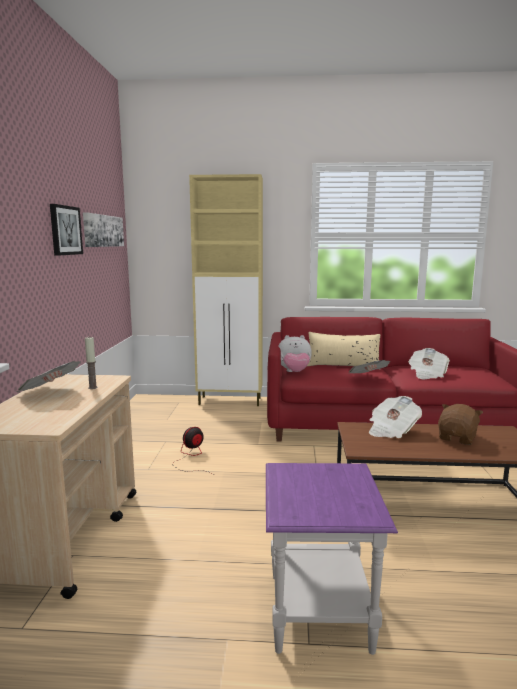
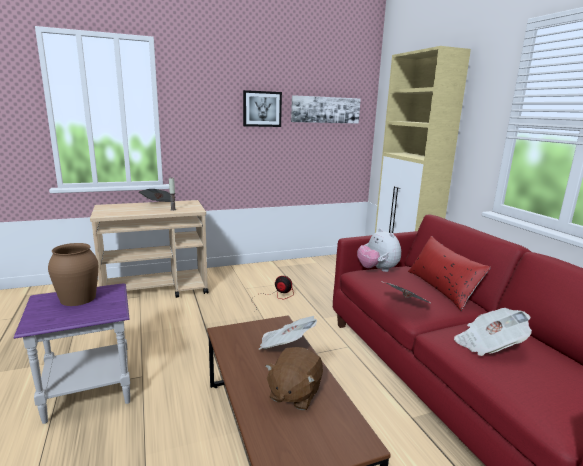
camera: 65 degrees right, 5 degrees up
beige pillow [307,332,380,366] -> red pillow [408,236,491,311]
brown plush toy [438,404,483,445] -> brown plush toy turned 105 degrees clockwise [265,347,323,410]
none -> brown vase [48,243,98,306]

